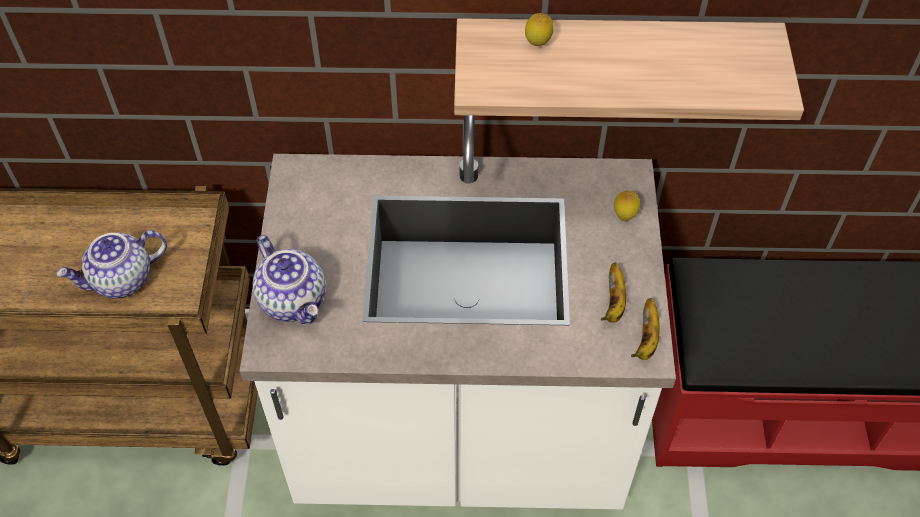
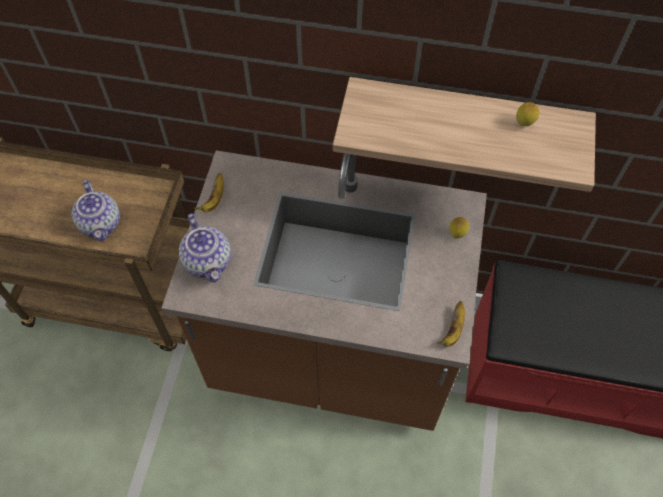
camera: 10 degrees right, 5 degrees up
teapot [56,230,167,298] -> teapot turned 90 degrees counterclockwise [72,180,120,242]
white counter [240,115,676,509] -> brown counter [162,150,487,431]
lemon [525,13,554,46] -> lemon moved to [516,102,539,126]
banana [601,263,626,323] -> banana moved to [194,173,224,212]

